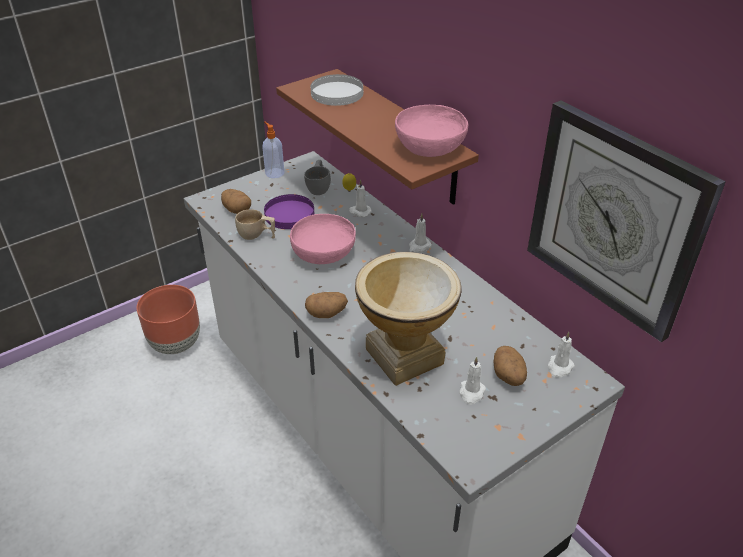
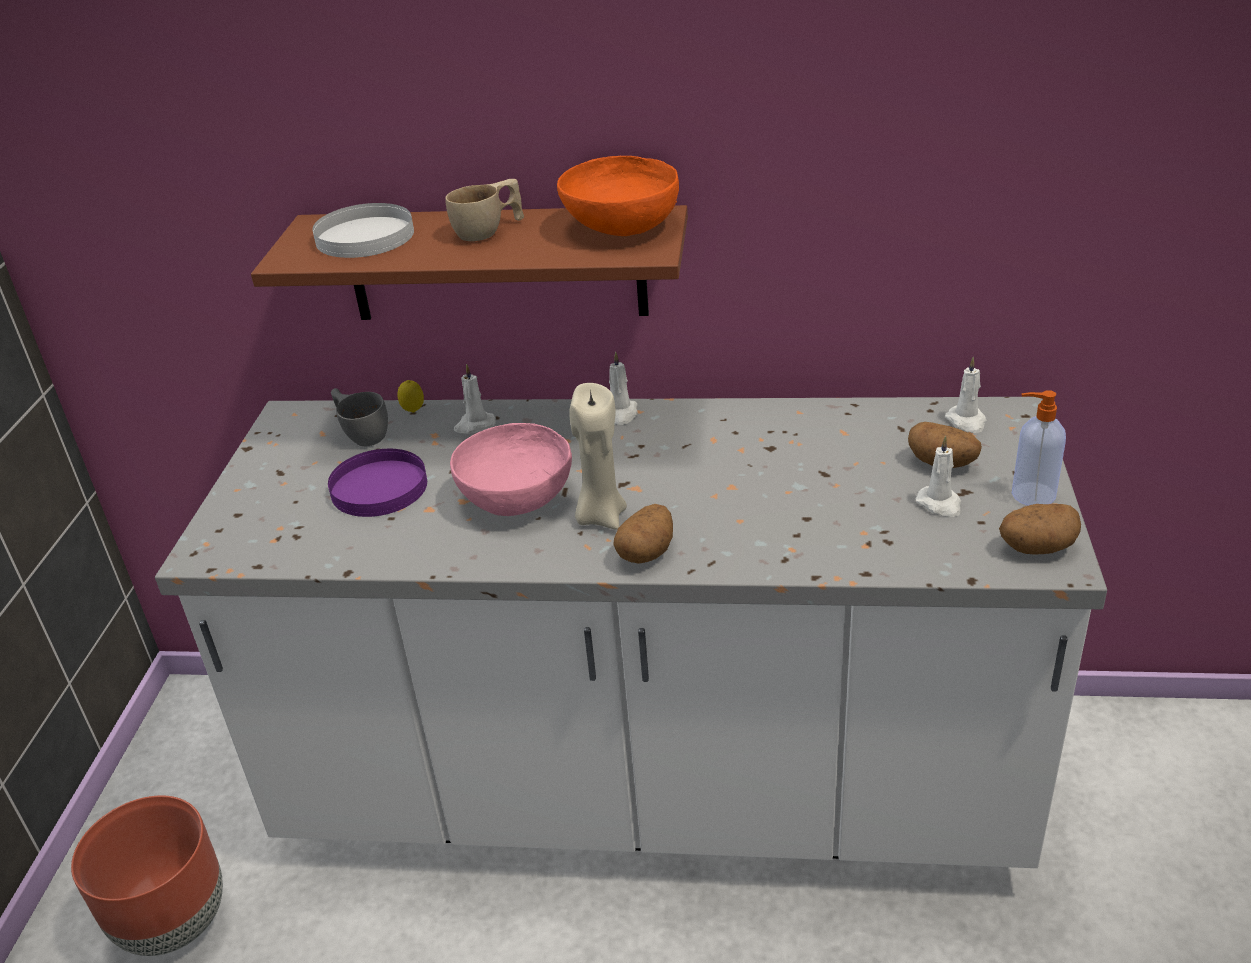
camera: 45 degrees left, 5 degrees down
potato [221,189,251,214] -> potato moved to [999,504,1081,554]
beige cup [235,209,275,240] -> beige cup moved to [445,179,524,241]
soap dispenser [262,122,284,178] -> soap dispenser moved to [1012,390,1066,506]
vase [355,252,462,386] -> none
pink bowl [395,105,468,157] -> orange bowl [557,156,679,236]
wall clock [527,100,726,342] -> none
none -> beige candle [569,383,627,530]

